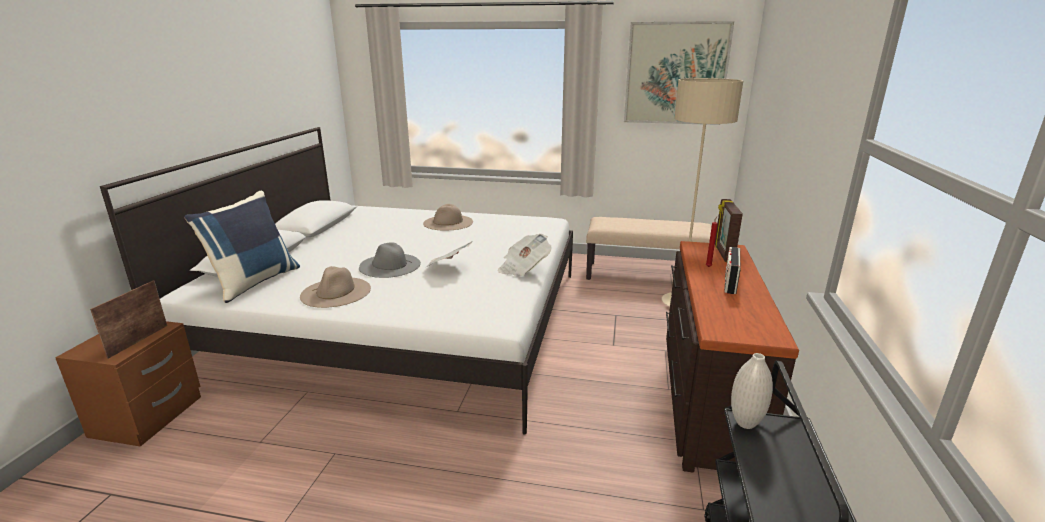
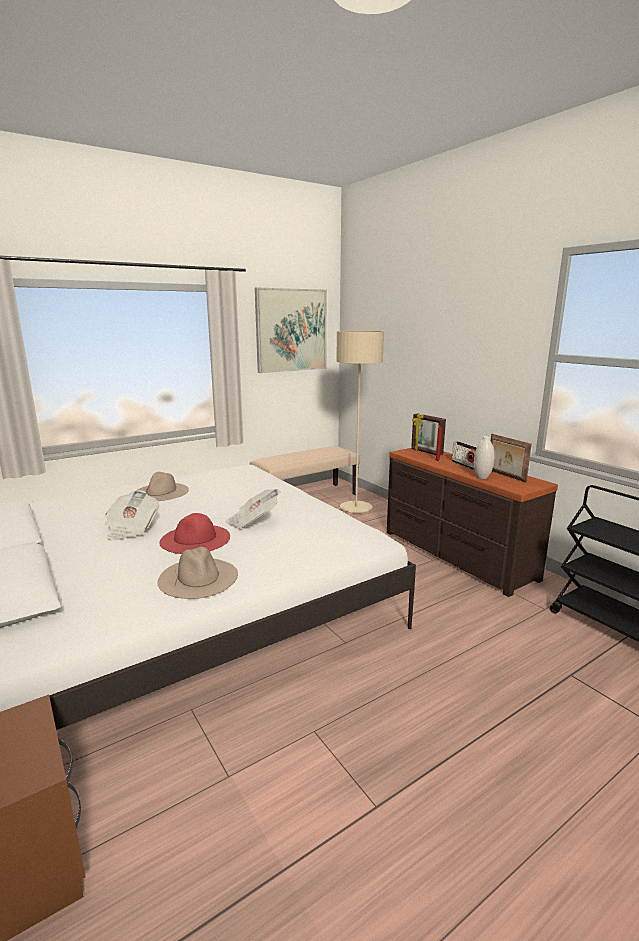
camera: 45 degrees left, 5 degrees down
picture frame [90,280,167,359] -> picture frame moved to [491,434,532,482]
blue pillow [184,190,300,303] -> none
grey hat [359,242,421,278] -> red hat [159,513,230,554]
newspaper [498,234,552,276] -> newspaper moved to [105,490,159,540]
white vase [731,353,773,429] -> white vase moved to [474,436,495,479]

